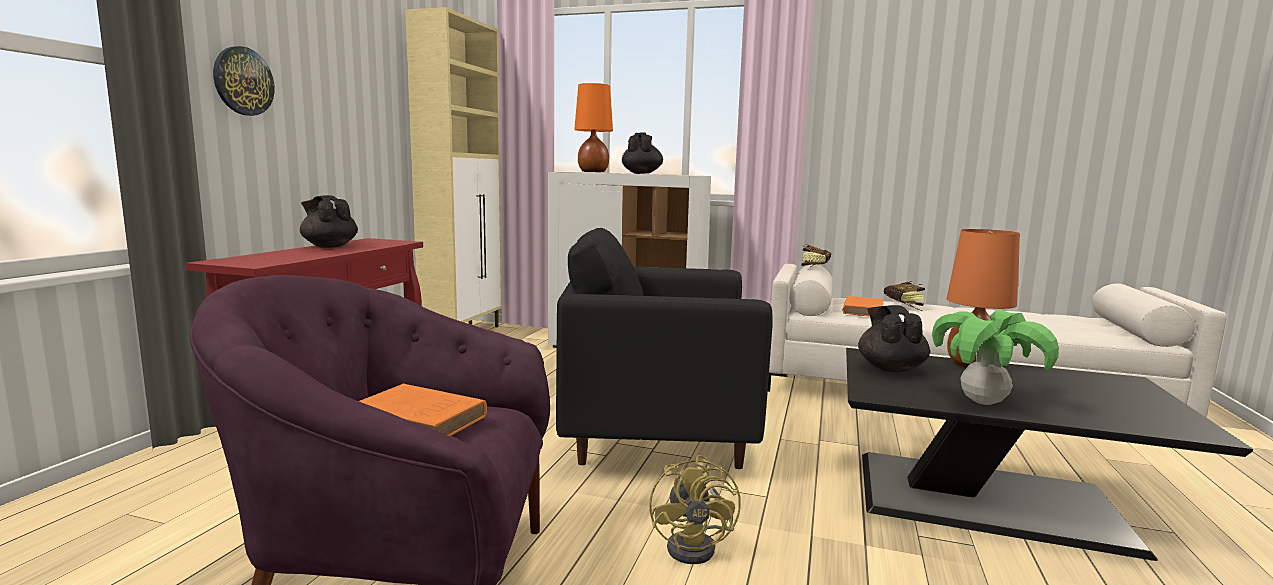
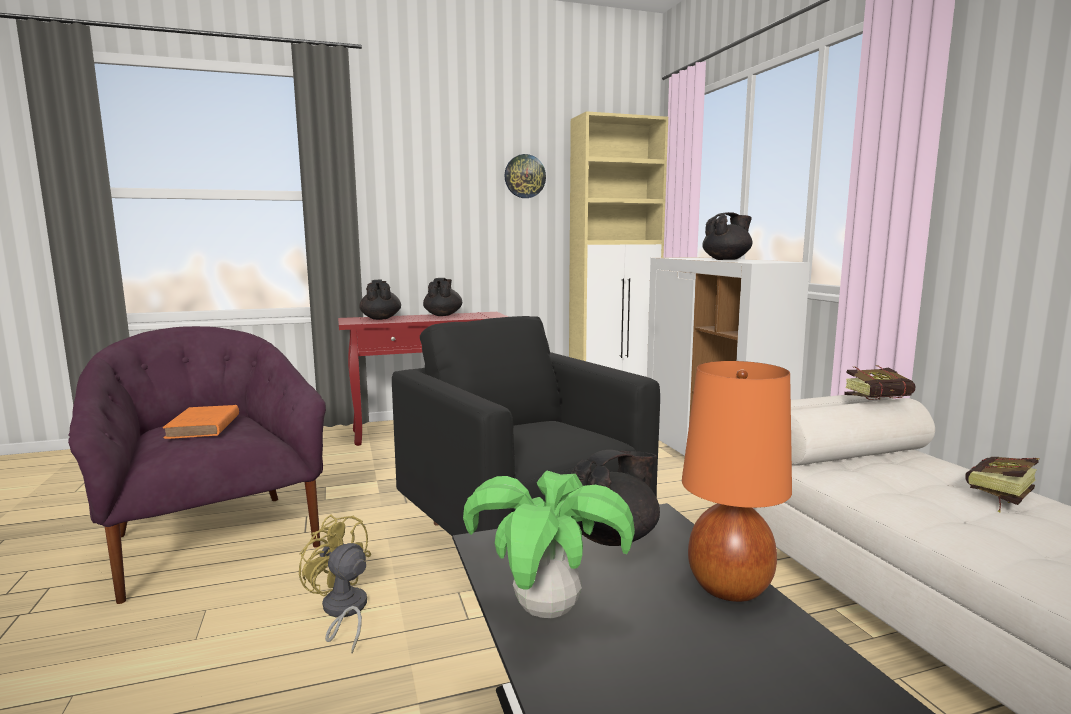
camera: 55 degrees right, 0 degrees up
wall clock [213,46,275,116] -> wall clock moved to [505,154,546,198]
orange table lamp [574,83,613,172] -> none
yellow fan [649,455,741,564] -> yellow fan turned 75 degrees clockwise [299,514,371,653]
orange book [843,296,884,317] -> none
none -> black teapot [359,280,401,320]

